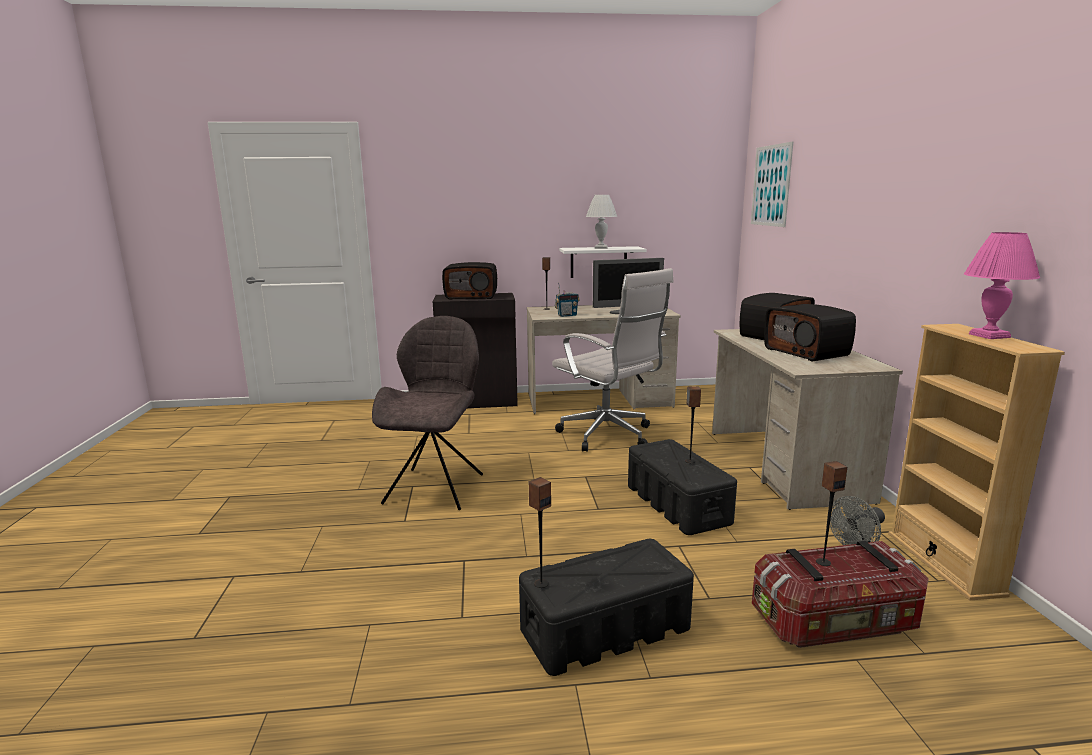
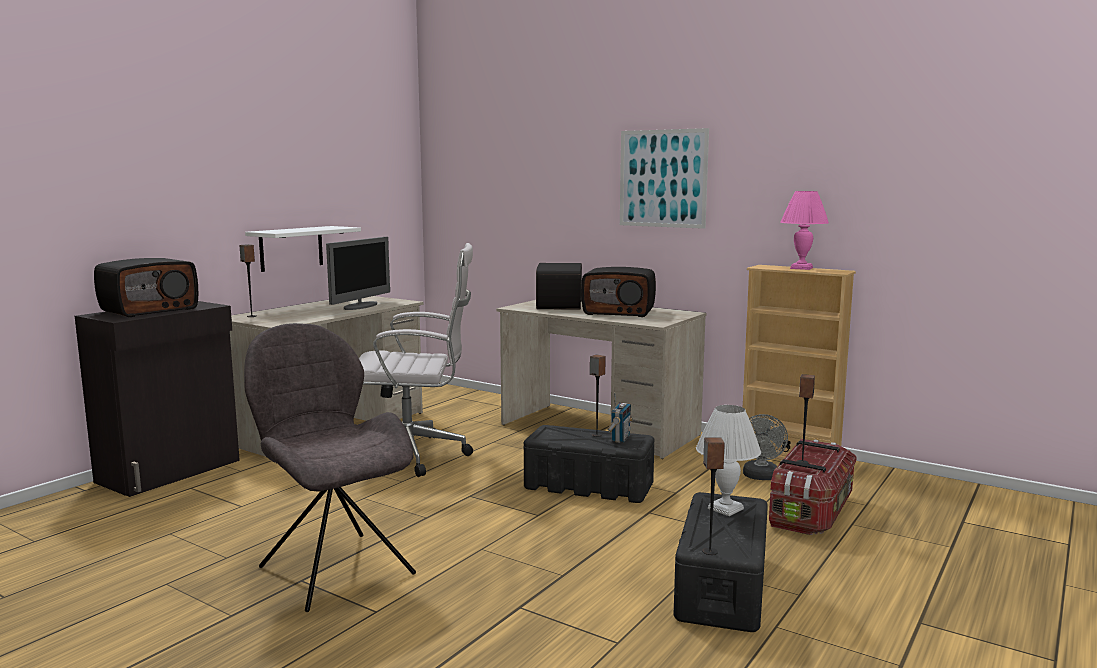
camera: 50 degrees left, 5 degrees down
radio [555,282,580,317] -> radio moved to [607,392,633,443]
white table lamp [586,195,618,249] -> white table lamp moved to [696,405,761,516]
picture [751,141,794,227] -> picture moved to [620,128,709,229]

